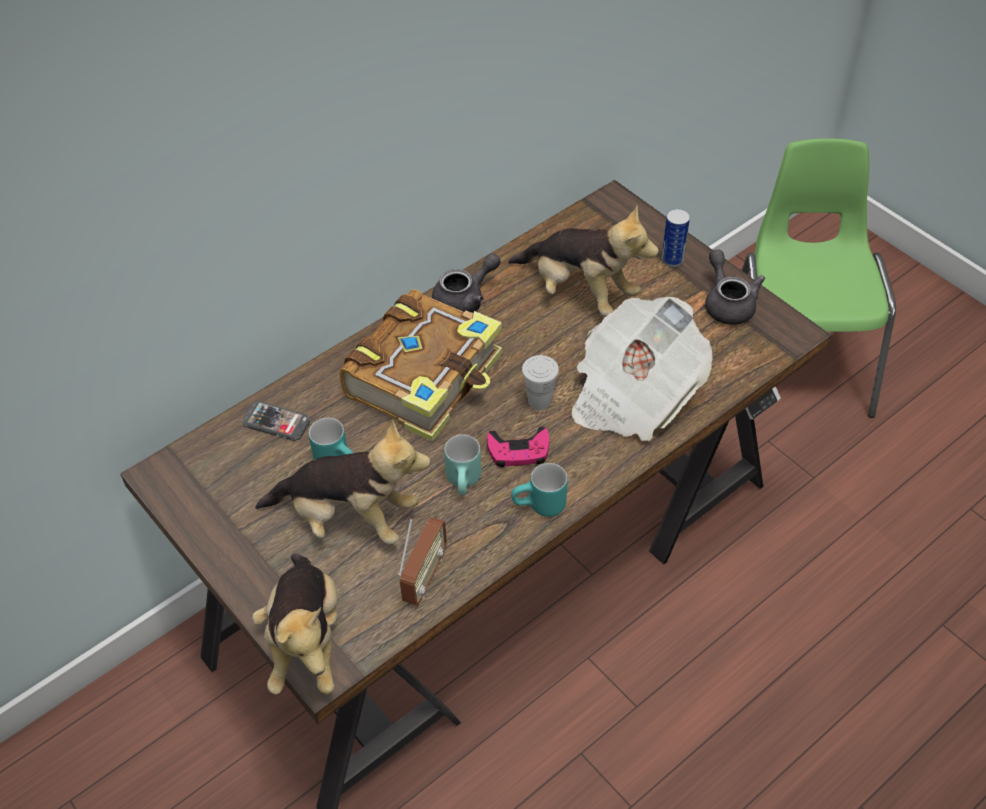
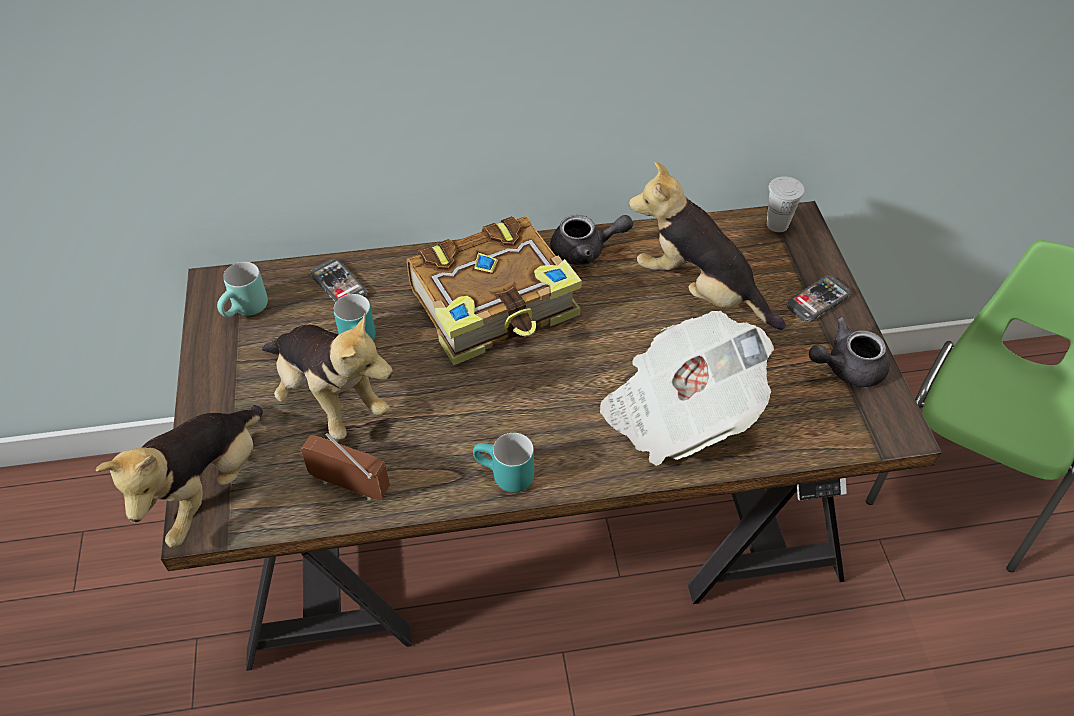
camera: 30 degrees right, 0 degrees up
radio [398,517,447,605] -> radio turned 120 degrees counterclockwise [301,433,390,500]
turquoise mug [444,434,481,495] -> turquoise mug moved to [217,262,268,318]
pink game controller [487,426,549,467] -> none
plush toy [508,205,659,316] -> plush toy turned 150 degrees clockwise [629,161,786,330]
white cup [522,355,559,410] -> white cup moved to [767,177,805,232]
can [661,209,690,267] -> phone [787,276,851,322]
grey teapot [705,249,765,325] -> grey teapot turned 120 degrees counterclockwise [809,317,890,387]

